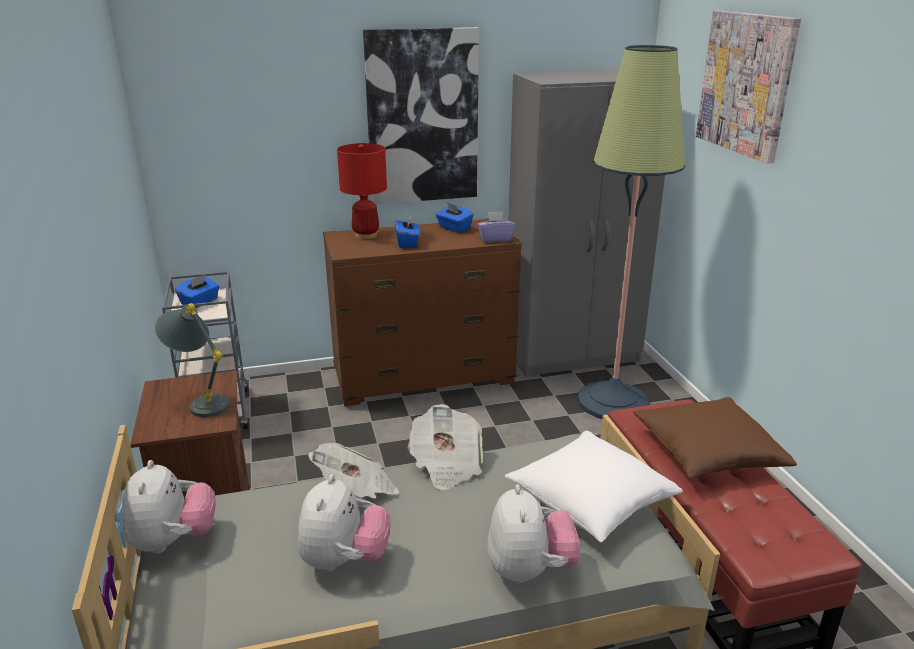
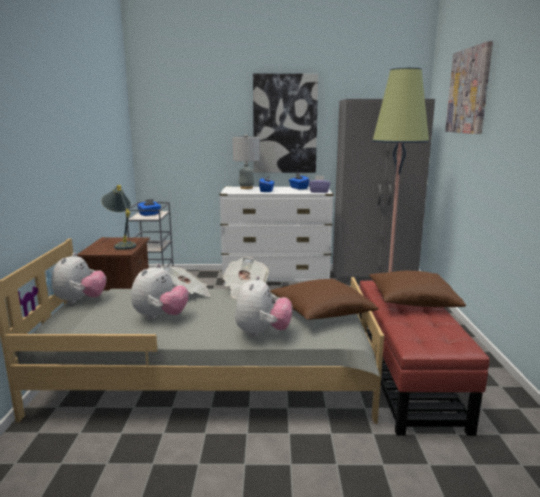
camera: 15 degrees right, 10 degrees down
brown dresser [323,218,522,406] -> white dresser [219,186,334,286]
red table lamp [337,143,387,239] -> grey table lamp [232,135,260,189]
white pillow [505,431,683,542] -> brown pillow [270,279,378,320]

